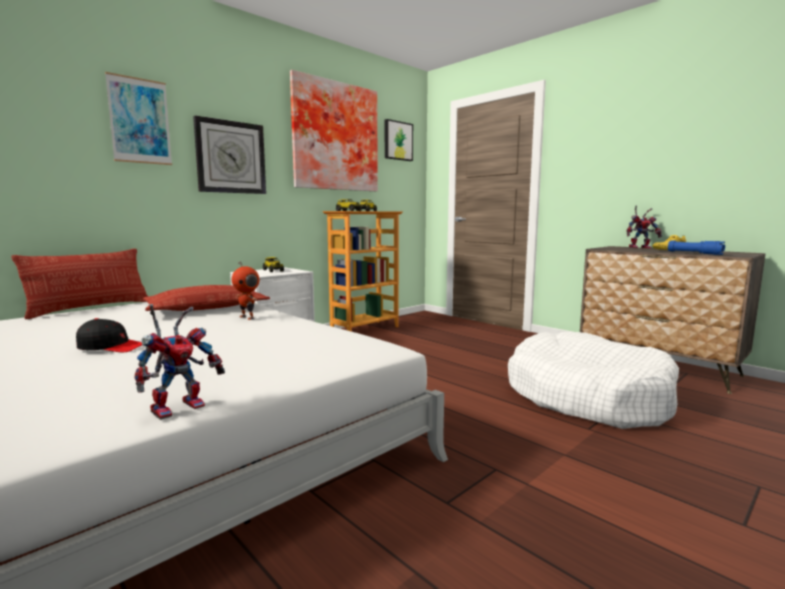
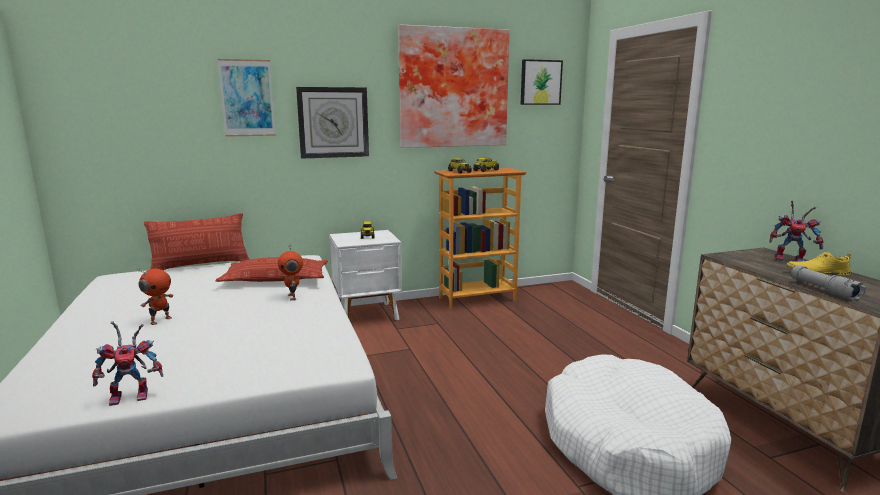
camera: 25 degrees right, 5 degrees up
black cap [76,318,142,352] -> toy robot [139,269,174,325]
blue flashlight [668,240,725,255] -> grey flashlight [791,265,866,301]

